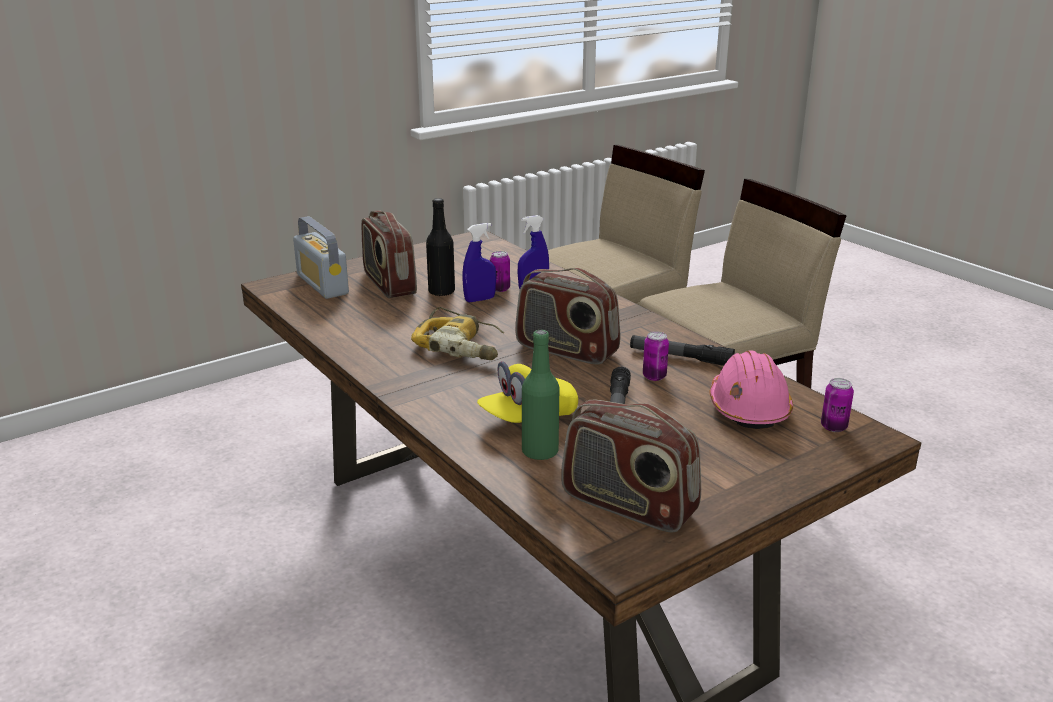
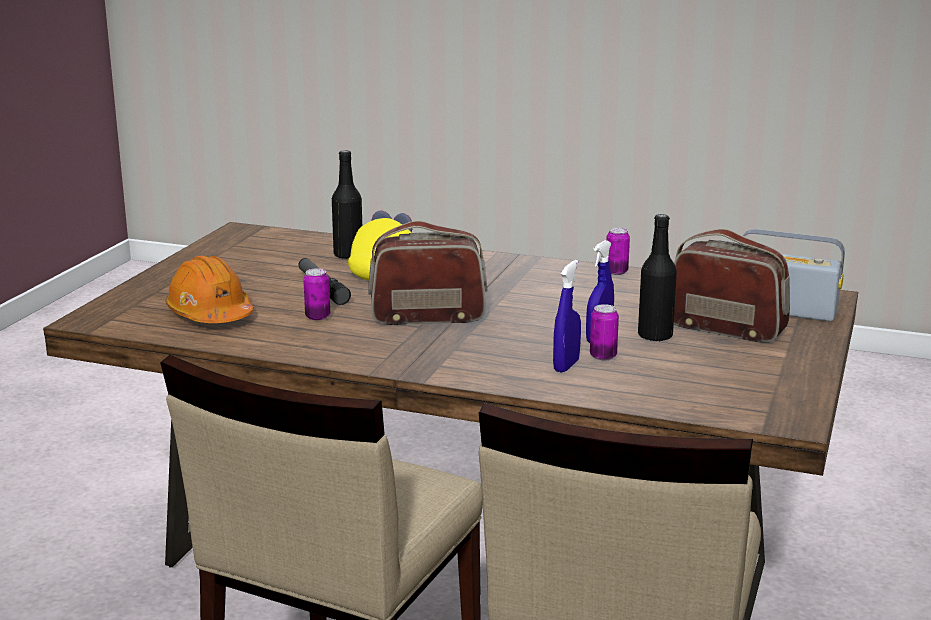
camera: 145 degrees right, 5 degrees down
power drill [411,307,504,360] -> none
green bottle [522,330,559,460] -> black bottle [332,150,362,259]
radio [561,400,701,533] -> none
flashlight [630,335,735,366] -> none
pink hard hat [710,351,793,429] -> orange hard hat [165,256,254,323]
can [821,378,854,432] -> can moved to [606,228,630,275]

